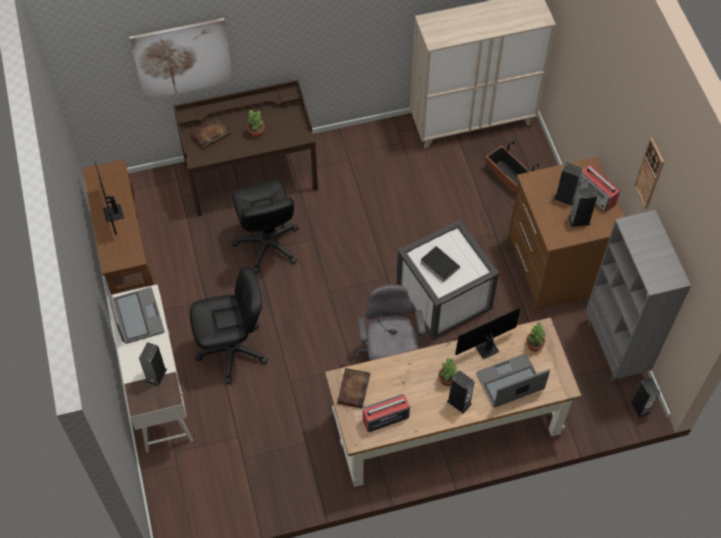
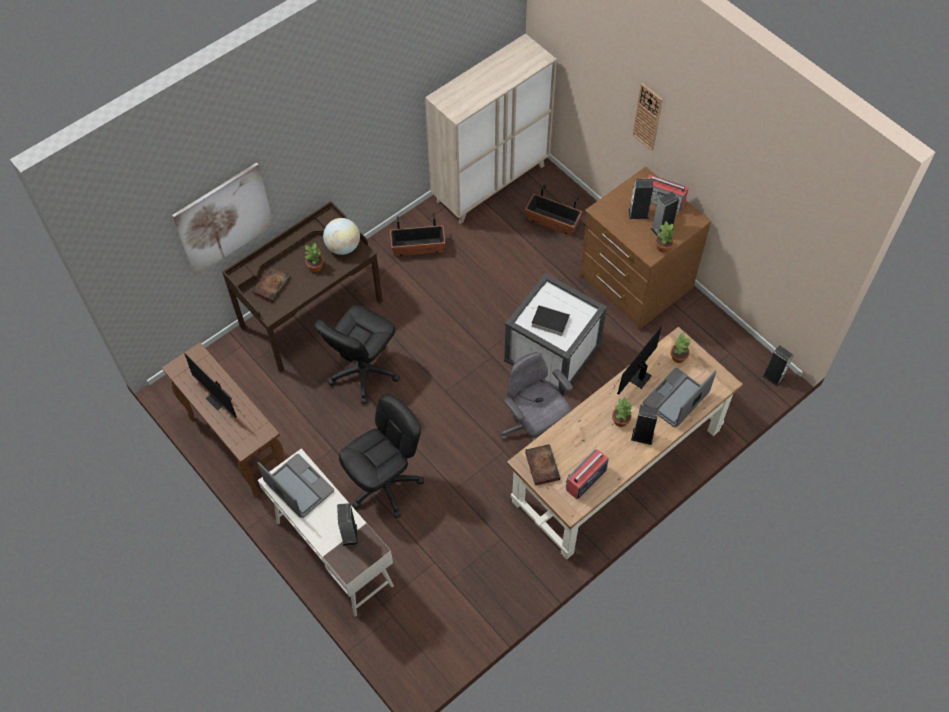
camera: 25 degrees left, 0 degrees up
black office chair [232,180,299,274] -> black office chair turned 75 degrees clockwise [313,305,400,404]
grey bookcase [586,210,691,381] -> none
wall clock [634,138,664,209] -> wall clock moved to [633,83,663,151]
none -> globe [323,218,360,255]
none -> planter [390,213,445,256]
none -> potted plant [655,221,674,253]

